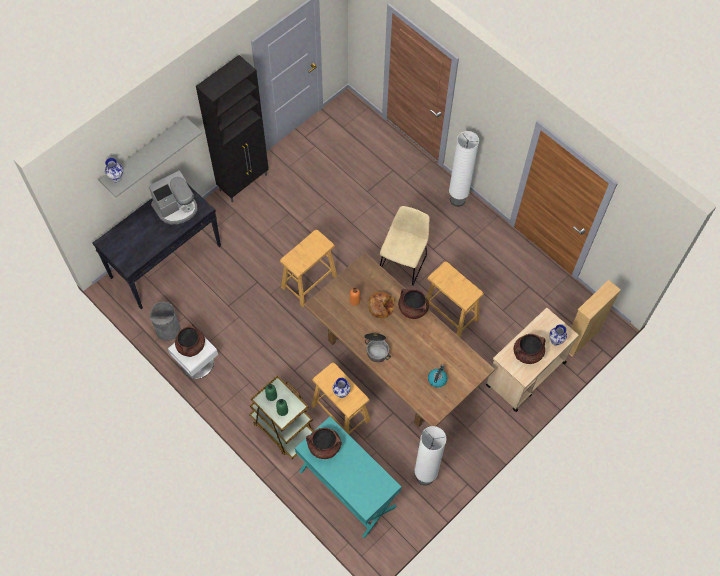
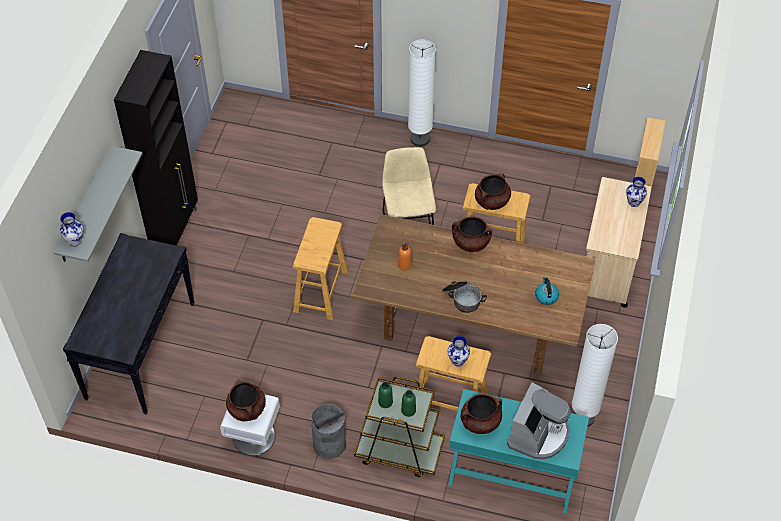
camera: 30 degrees left, 10 degrees down
coffee machine [149,170,198,224] -> coffee machine moved to [507,382,571,459]
grey trash can [150,302,181,341] -> grey trash can moved to [311,404,346,459]
bread [368,292,395,318] -> none
brown cooking pot [514,334,546,364] -> brown cooking pot moved to [475,173,511,210]

